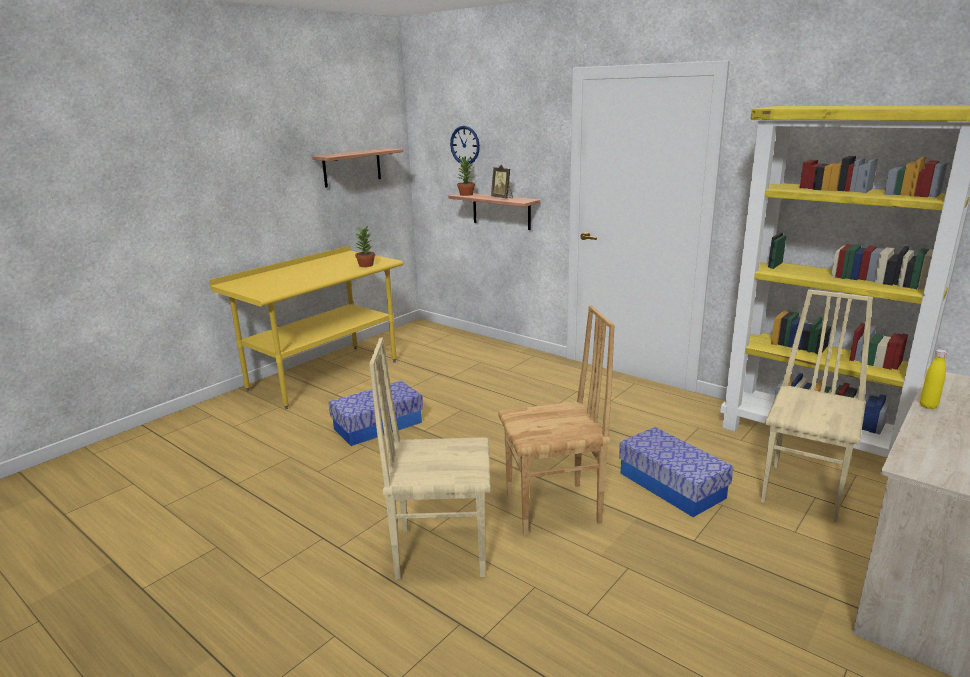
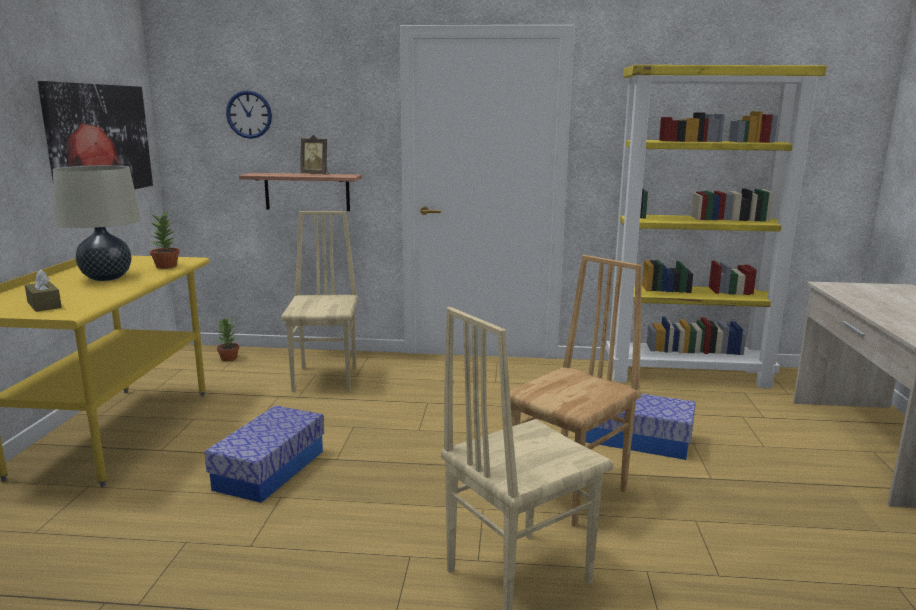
camera: 35 degrees left, 5 degrees down
shelf [312,148,404,188] -> picture [38,81,153,189]
potted plant [457,157,475,196] -> potted plant moved to [216,317,239,361]
beige chair [761,289,873,523] -> beige chair moved to [281,211,358,392]
yellow bottle [920,349,947,409] -> none
none -> brown tissue box [25,269,62,312]
none -> beige table lamp [53,165,141,281]

